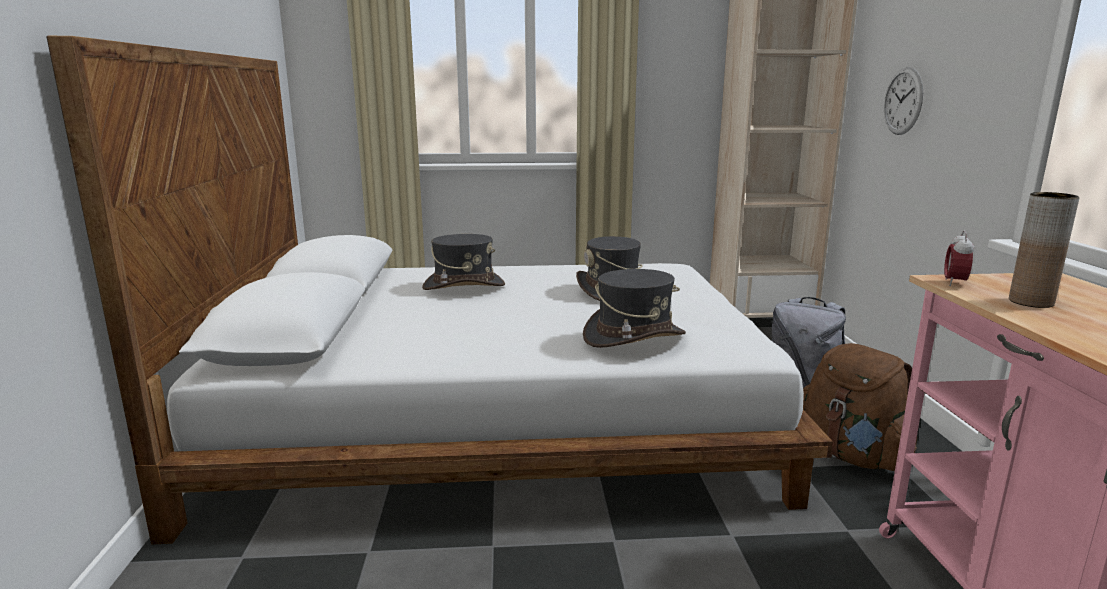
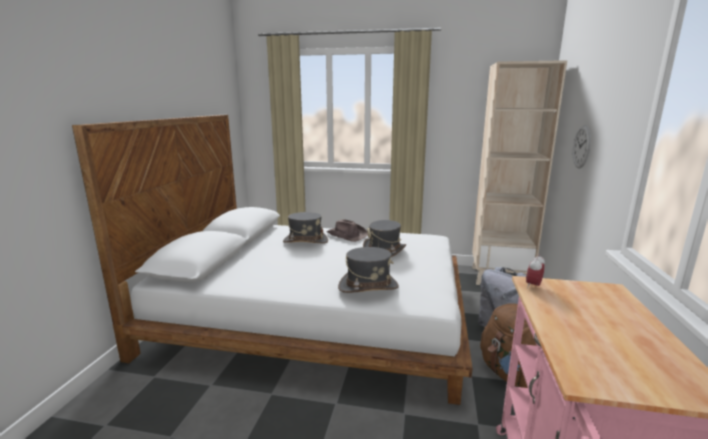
camera: 15 degrees right, 0 degrees up
brown vase [1009,192,1079,308] -> none
none -> brown hat [327,219,368,242]

